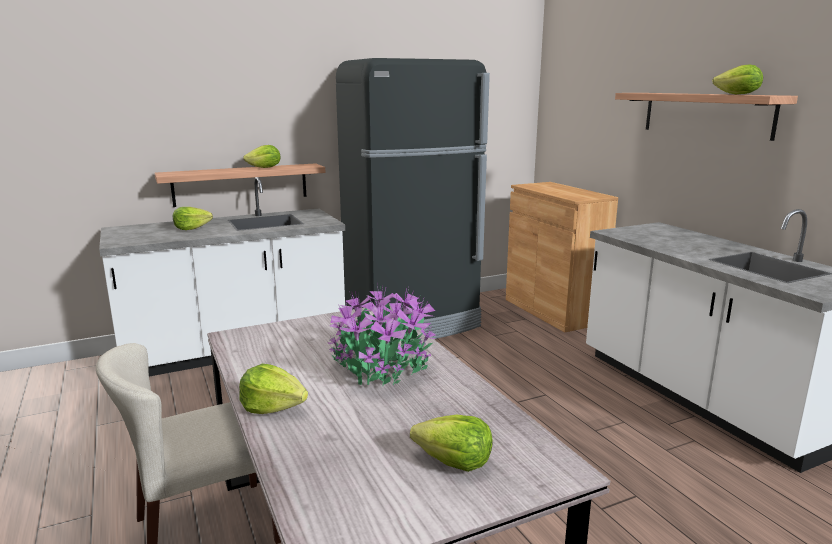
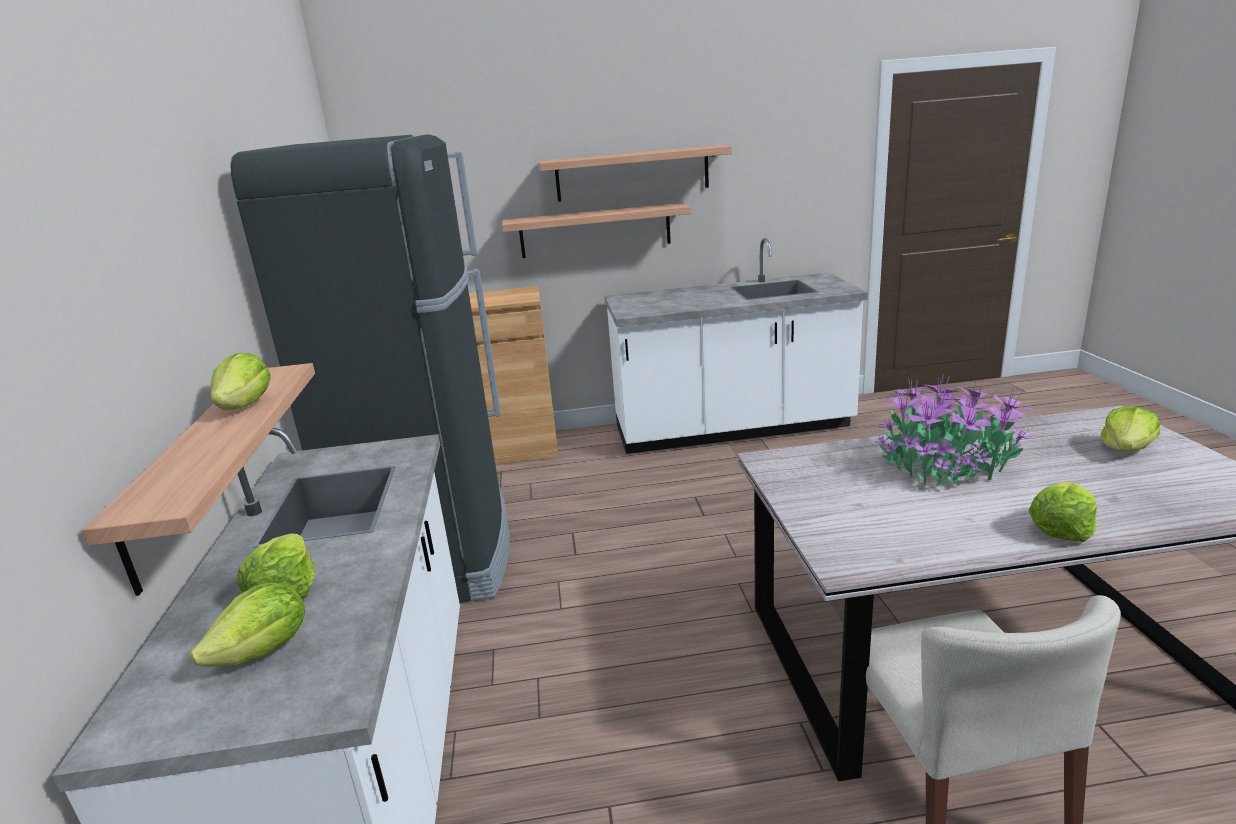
camera: 70 degrees left, 5 degrees up
lettuce [712,65,763,94] -> lettuce moved to [190,583,305,667]
none -> shelf [502,203,691,258]

